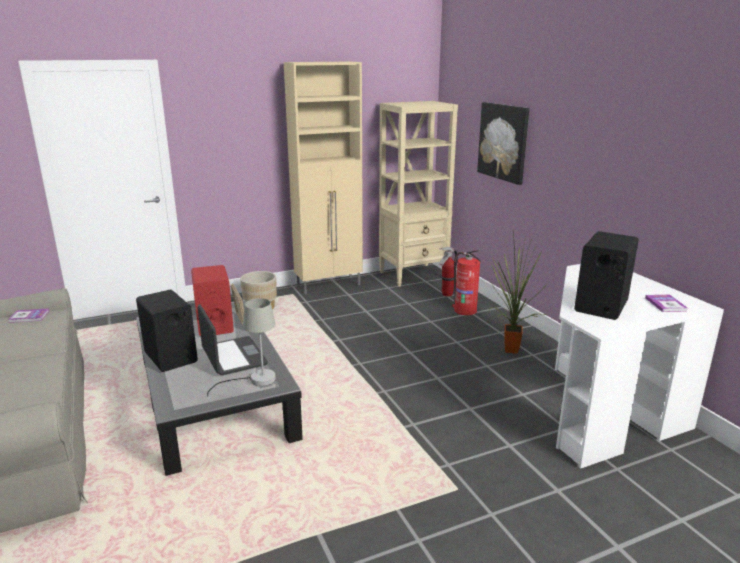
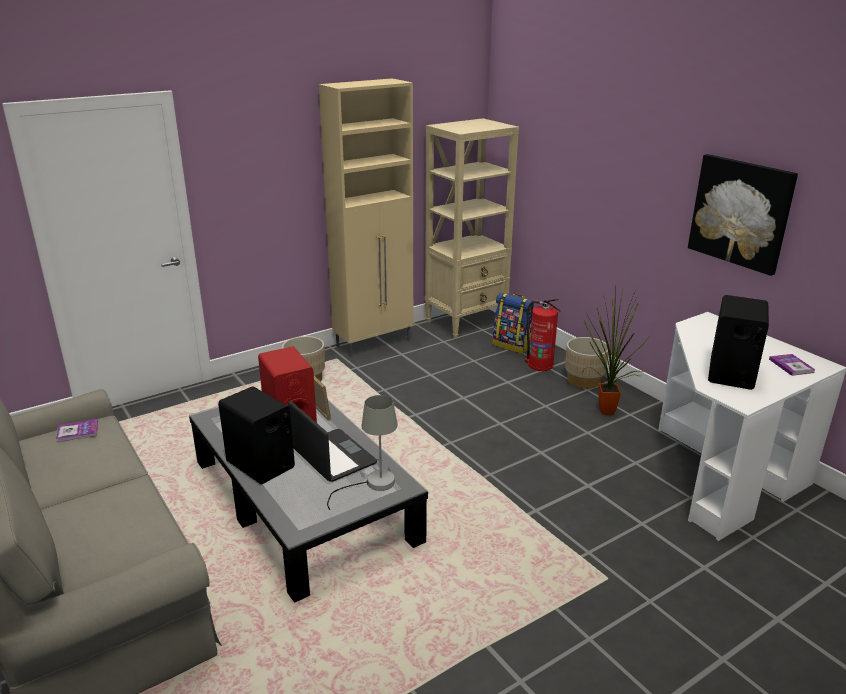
camera: 10 degrees left, 5 degrees up
fire extinguisher [439,247,458,296] -> backpack [493,293,534,354]
picture [477,102,529,185] -> picture moved to [688,154,798,276]
none -> beige planter [565,337,609,389]

